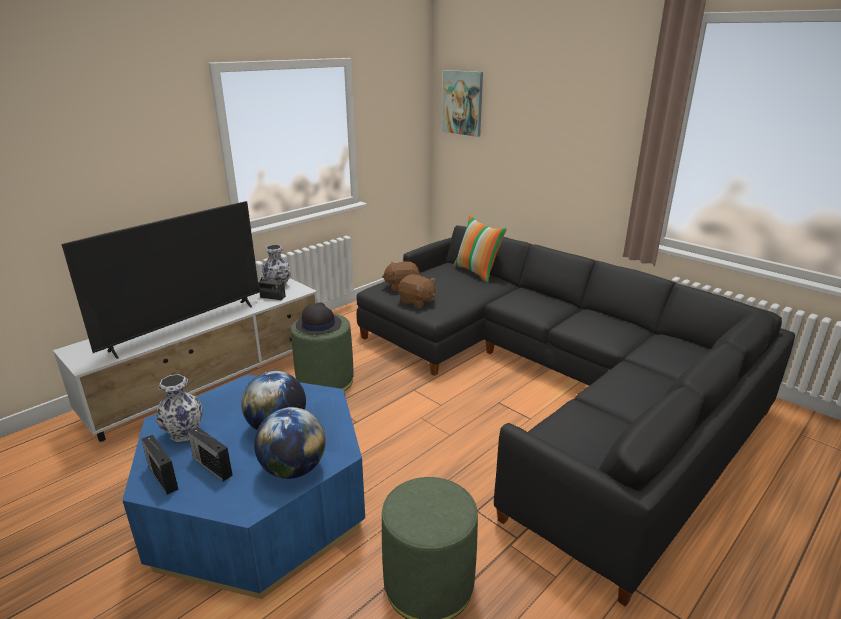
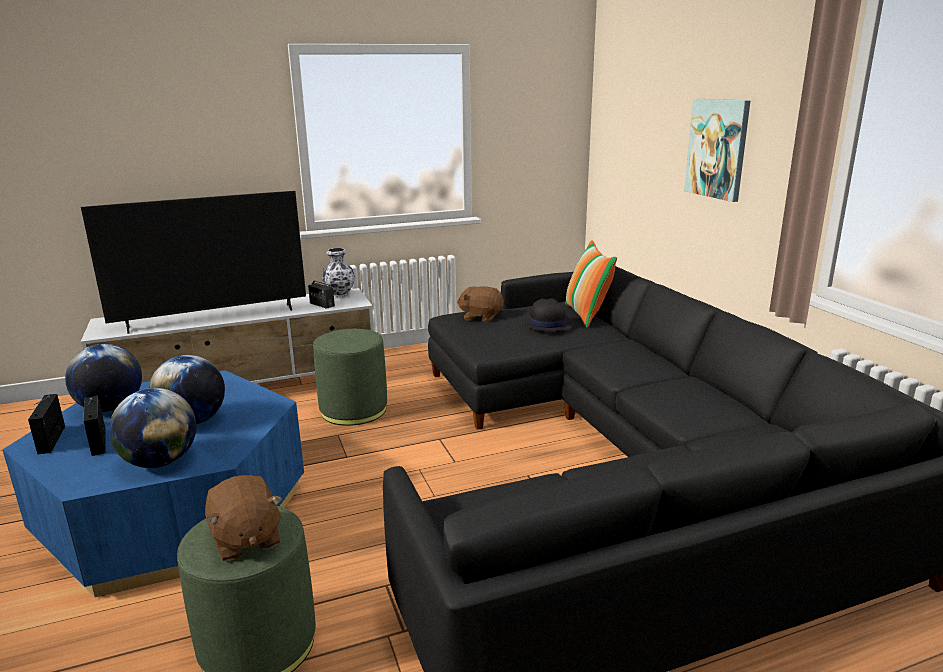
camera: 25 degrees right, 5 degrees down
vase [156,374,203,442] -> globe [65,344,142,412]
black hat [296,302,342,334] -> black hat moved to [522,298,574,331]
brown plush toy [398,274,435,308] -> brown plush toy moved to [205,475,283,561]
picture [442,70,483,137] -> picture moved to [684,99,750,202]

